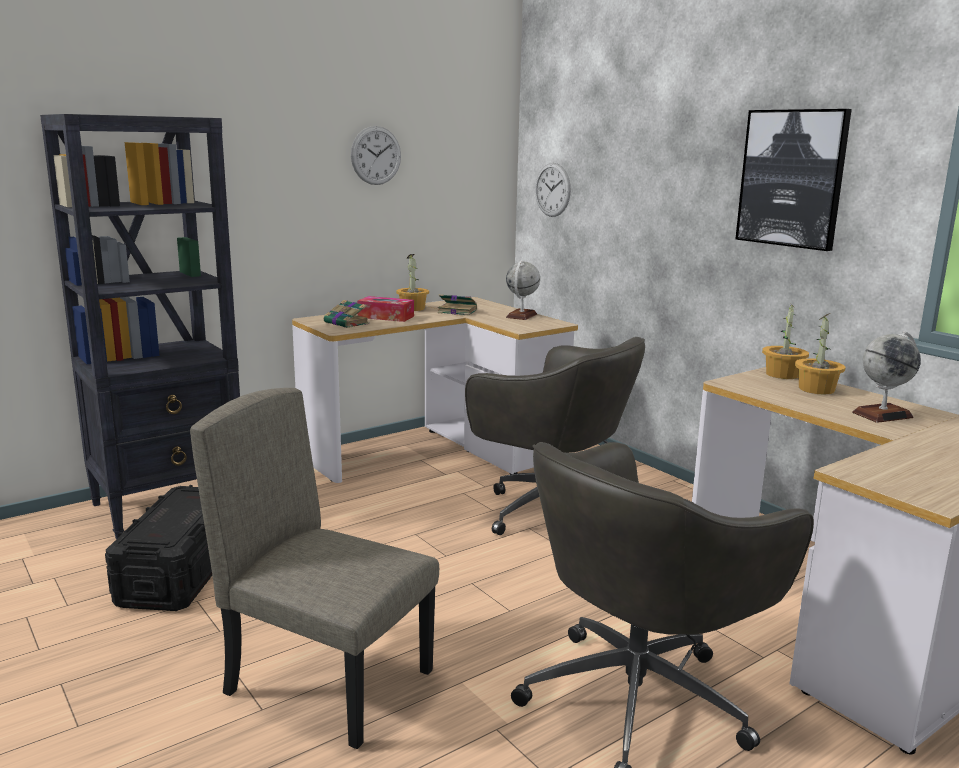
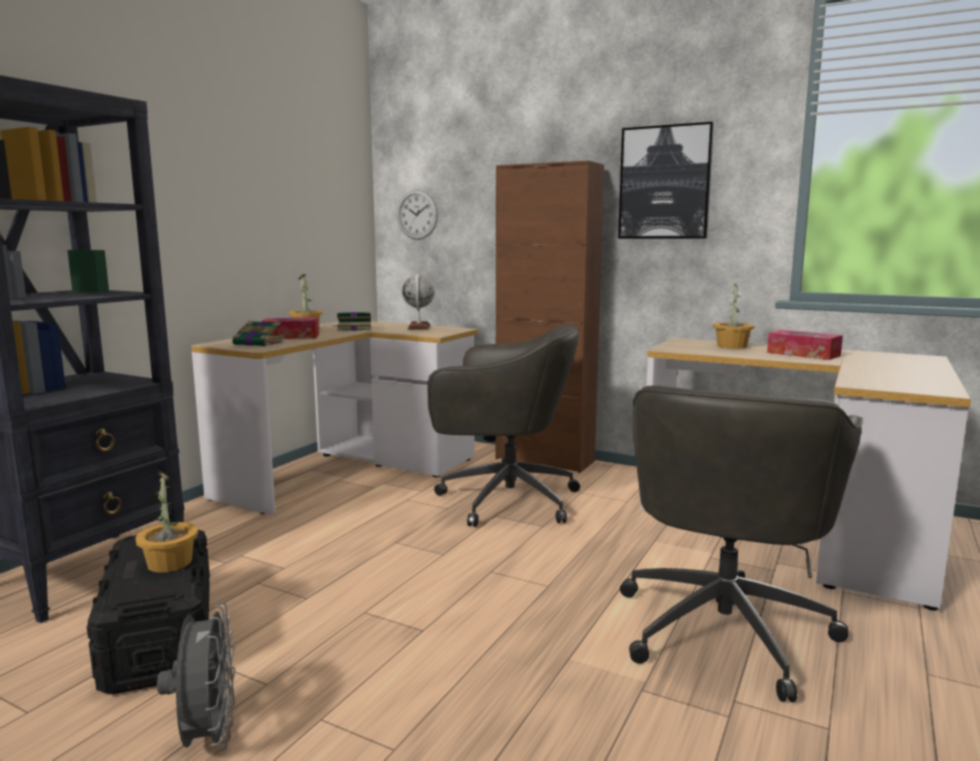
camera: 25 degrees left, 5 degrees down
beige chair [190,388,439,749] -> none
wall clock [351,126,401,185] -> none
potted plant [762,301,809,379] -> potted plant moved to [135,470,198,573]
globe [852,331,921,423] -> tissue box [767,330,843,360]
none -> grey fan [157,602,236,752]
none -> brown cabinet [495,160,604,473]

